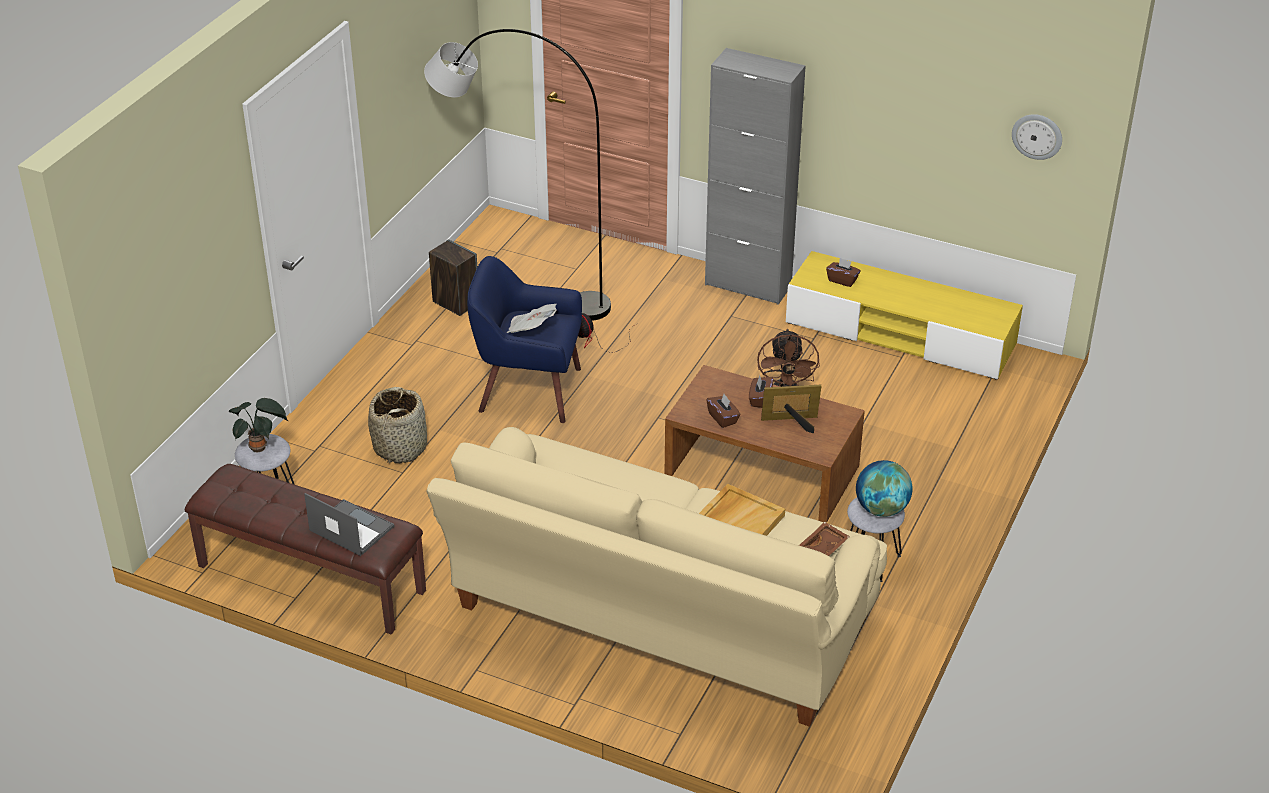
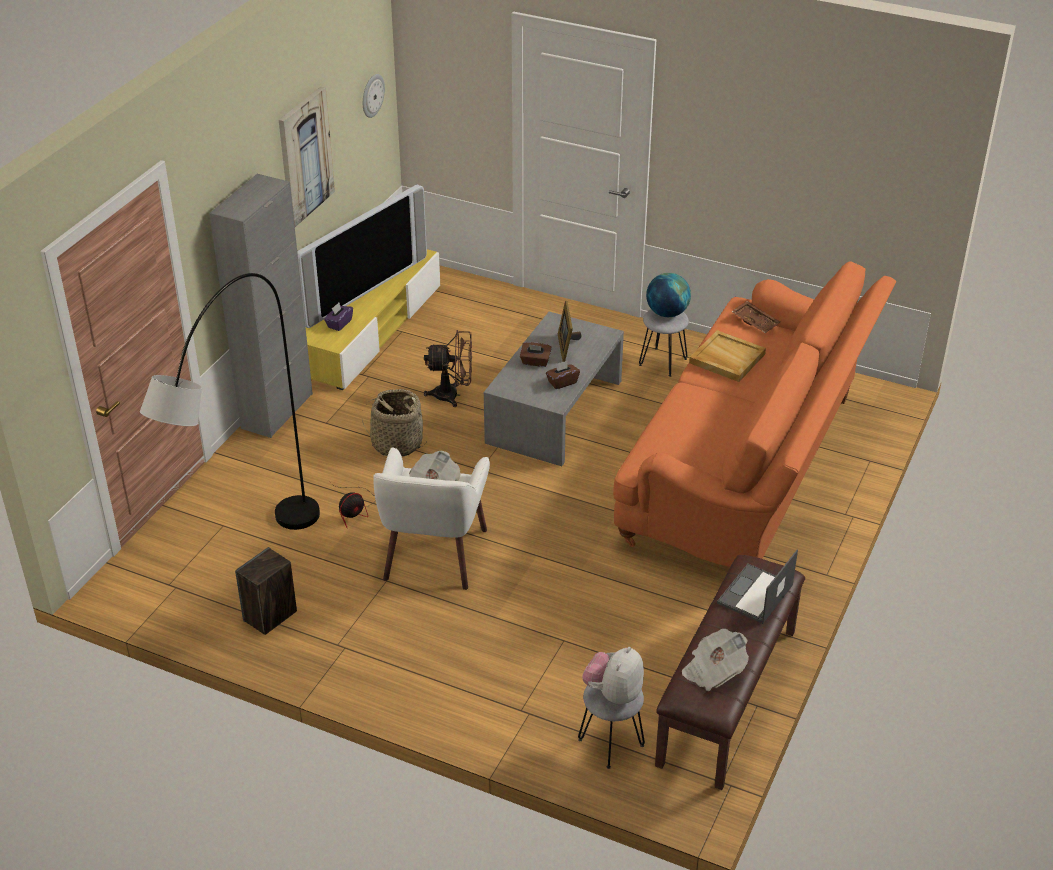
camera: 90 degrees left, 0 degrees up
potted plant [229,398,288,453] -> plush toy [582,647,644,704]
basket [368,387,427,463] -> basket moved to [362,389,427,456]
beige sofa [426,427,887,727] -> orange sofa [613,261,896,567]
blue armchair [467,256,582,423] -> white armchair [373,448,490,590]
brown coffee table [665,365,865,523] -> grey coffee table [484,312,624,466]
brown tissue box [826,258,860,287] -> purple tissue box [324,303,353,331]
none -> picture [279,87,335,227]
none -> television [297,184,427,328]
none -> newspaper [682,629,749,691]

